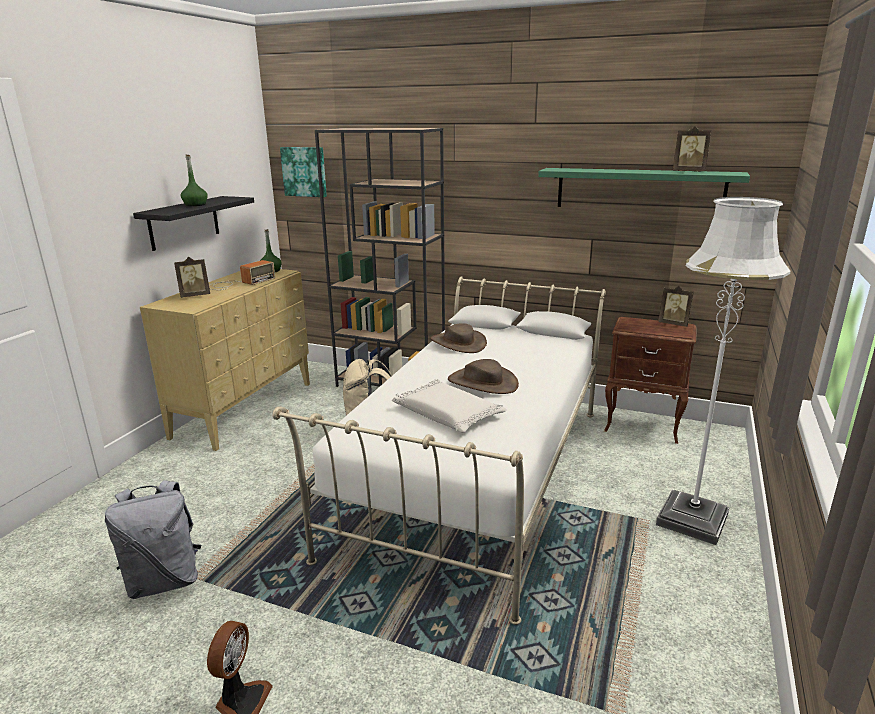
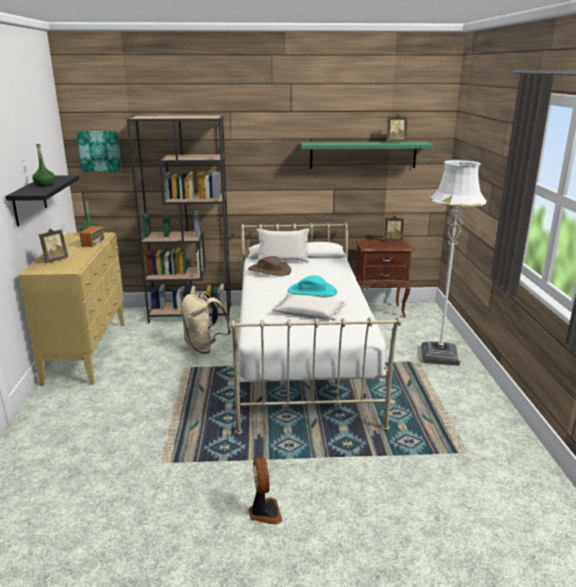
camera: 25 degrees left, 0 degrees up
grey backpack [105,480,201,599] -> none
brown hat [448,359,519,394] -> turquoise hat [288,275,337,296]
none -> white pillow [256,228,309,263]

